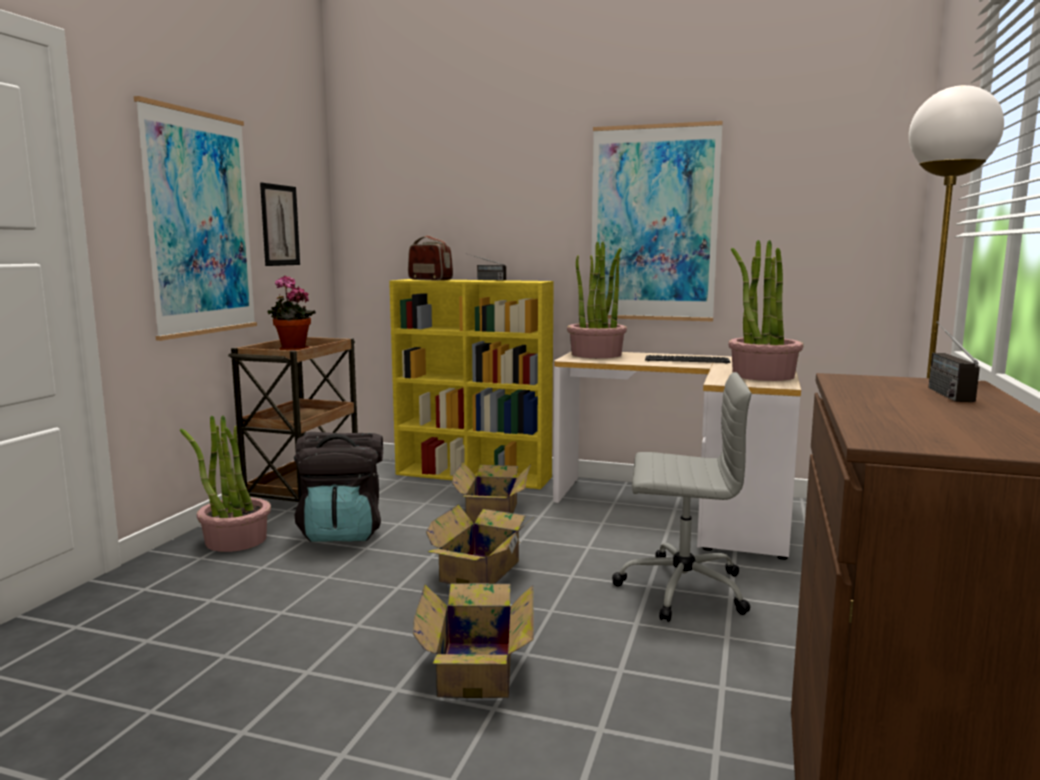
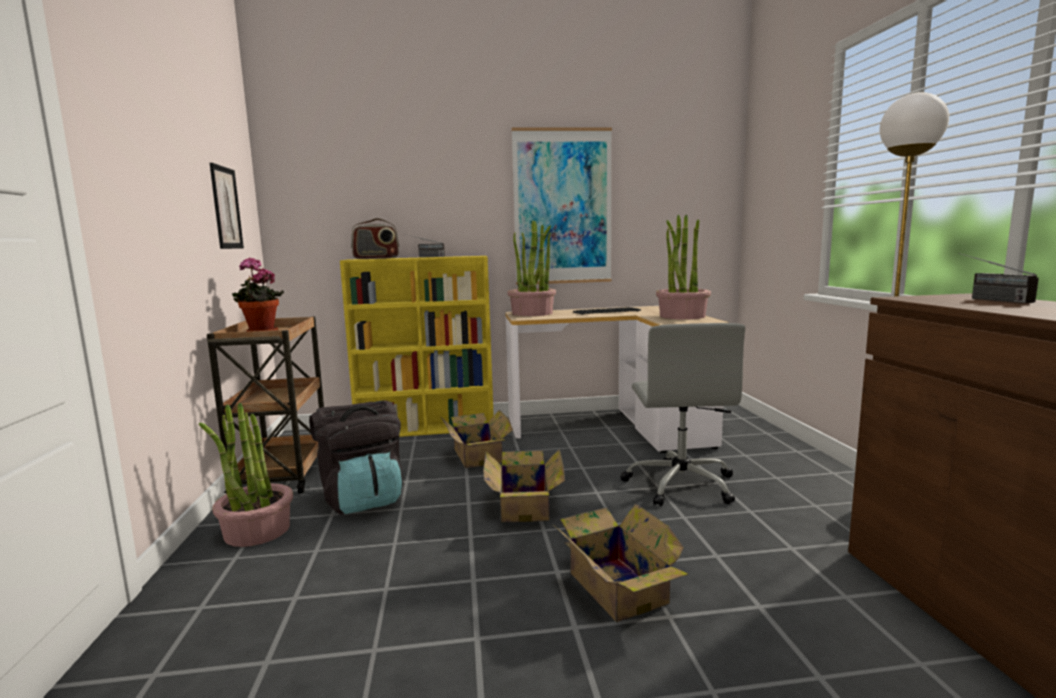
camera: 25 degrees left, 0 degrees up
picture [134,96,257,341] -> none
radio [408,235,453,281] -> radio turned 150 degrees clockwise [351,218,399,259]
grey office chair [612,372,751,622] -> grey office chair turned 105 degrees clockwise [620,323,745,506]

